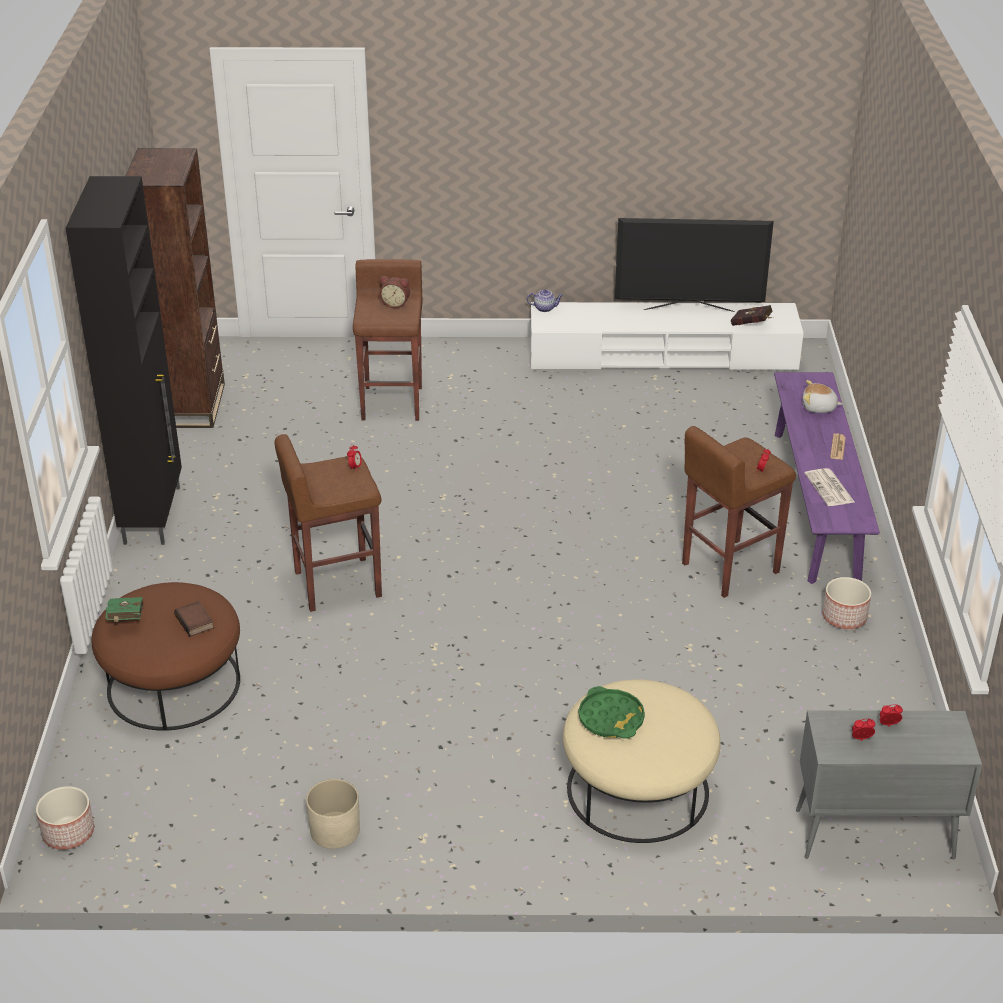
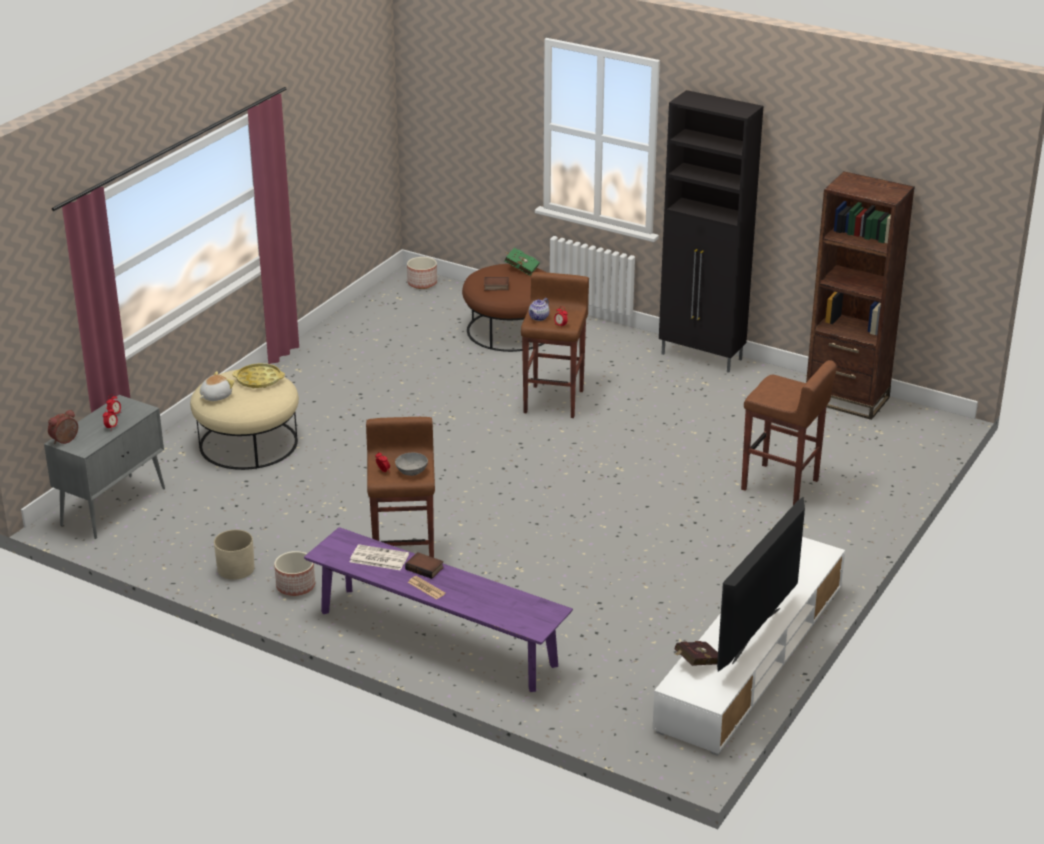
camera: 120 degrees right, 5 degrees down
beige planter [306,779,360,849] -> beige planter moved to [214,530,255,580]
alarm clock [380,276,410,308] -> alarm clock moved to [48,410,78,444]
teapot [527,289,563,312] -> teapot moved to [529,298,550,321]
green tray [578,686,645,739] -> yellow tray [232,363,285,388]
plush toy [803,380,842,413] -> plush toy moved to [200,371,235,401]
none -> grey bowl [395,453,428,476]
none -> book [405,552,444,579]

